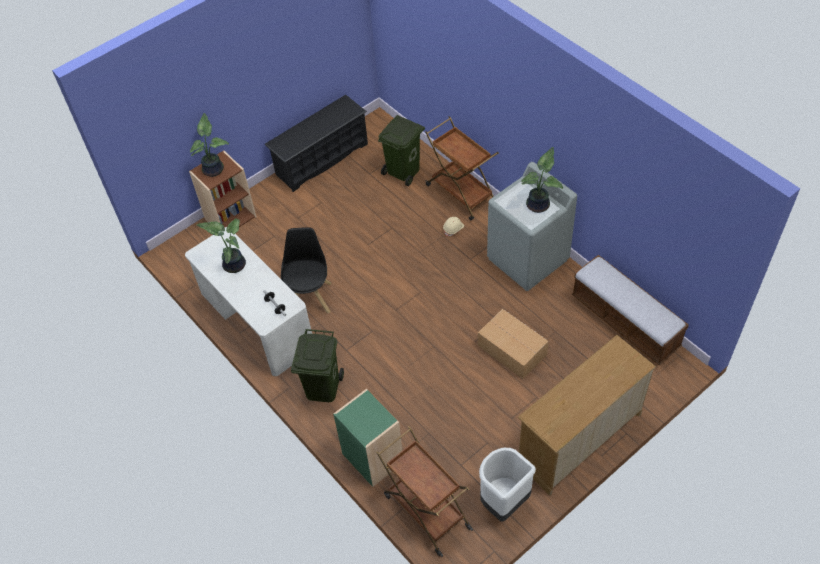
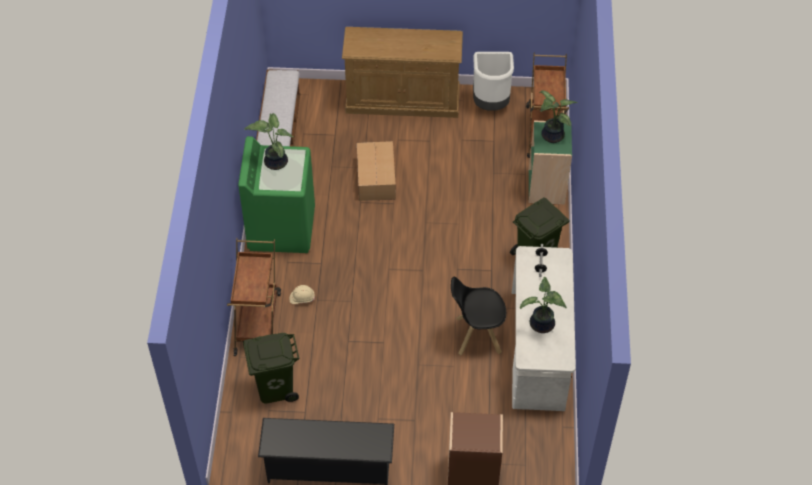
camera: 140 degrees left, 0 degrees up
potted plant [190,113,229,177] -> potted plant moved to [539,91,577,143]
black chair [281,227,332,314] -> black chair turned 45 degrees clockwise [451,276,506,355]
grey washing machine [487,162,577,291] -> green washing machine [238,136,315,253]

